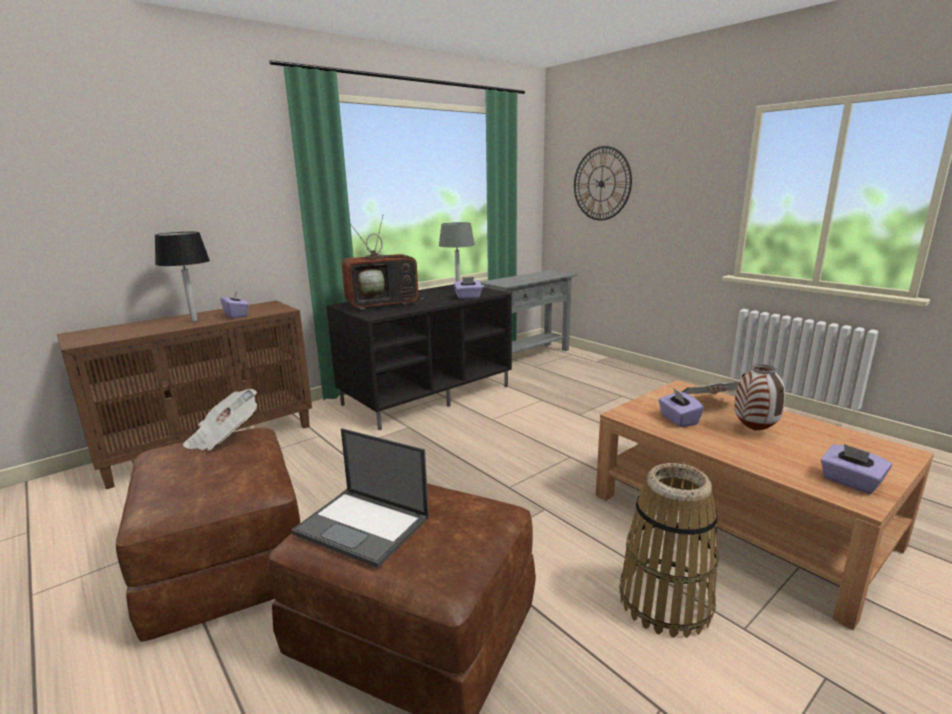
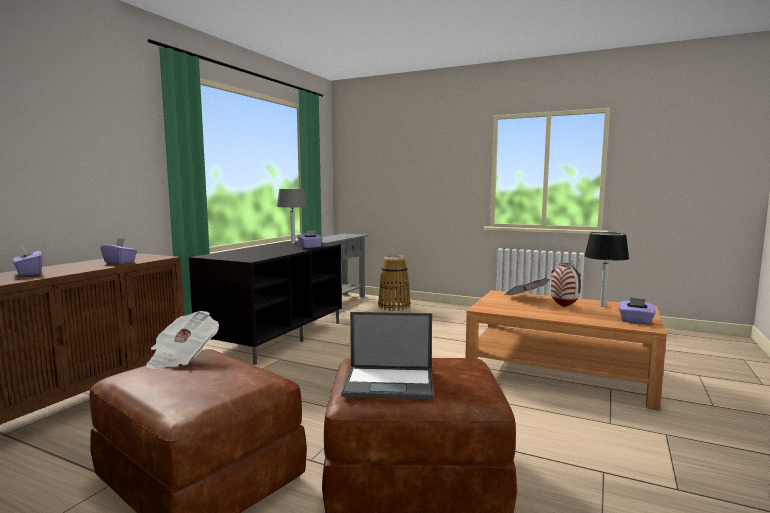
camera: 25 degrees left, 10 degrees down
black table lamp [155,232,210,322] -> black table lamp moved to [584,232,629,307]
television [341,214,424,310] -> none
wall clock [574,146,632,220] -> none
basket [619,463,719,638] -> basket moved to [378,255,410,311]
purple tissue box [658,388,704,427] -> purple tissue box moved to [12,246,42,276]

